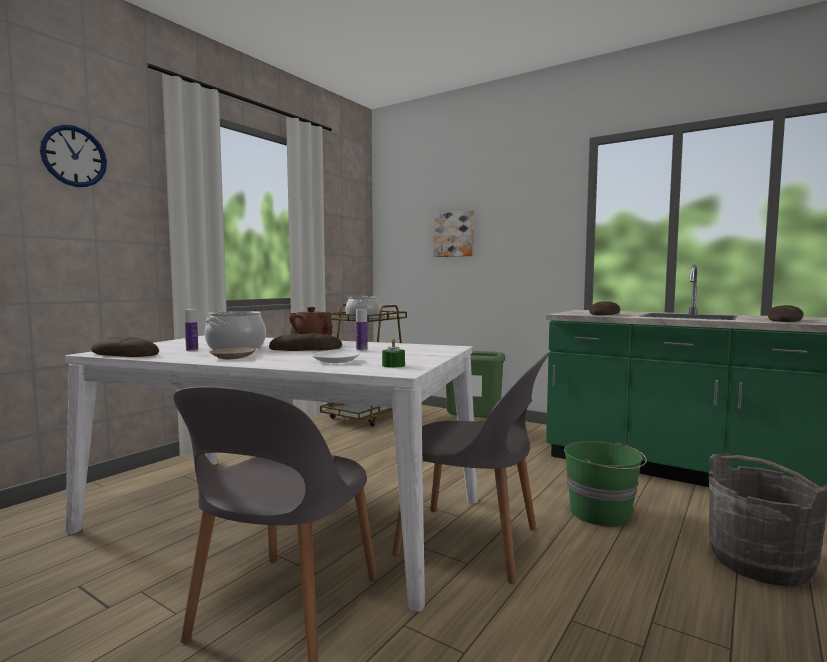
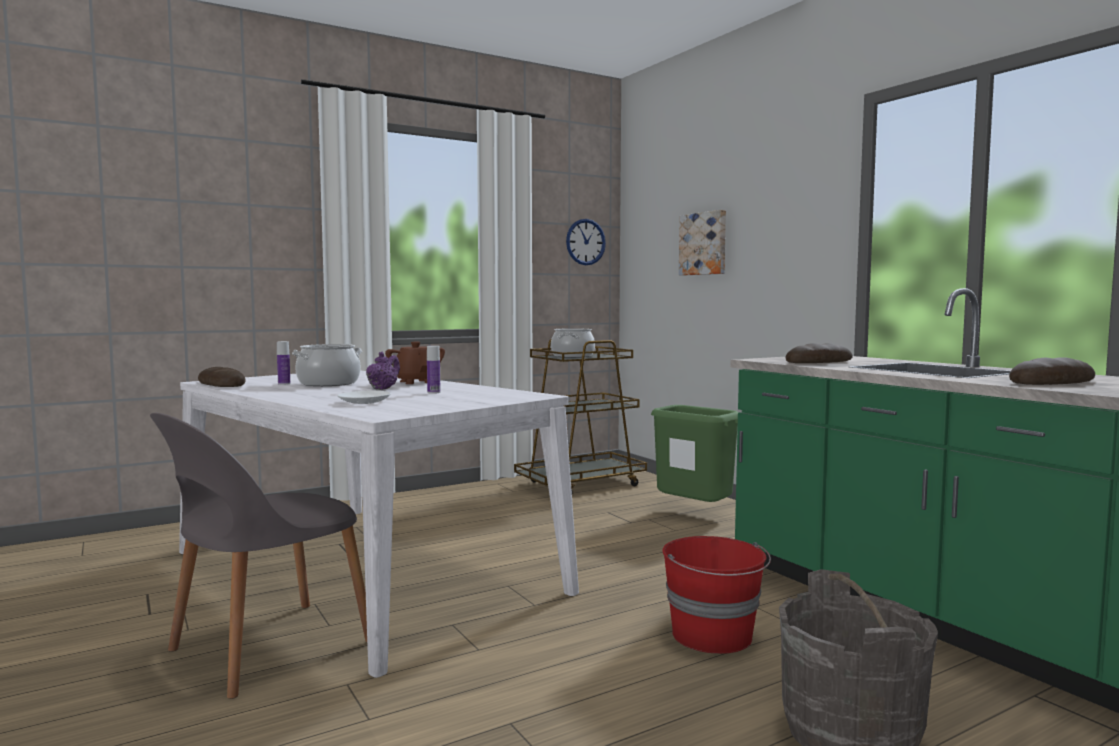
camera: 25 degrees right, 0 degrees up
wall clock [40,125,107,187] -> wall clock moved to [566,219,606,265]
beige plate [209,348,256,360] -> none
bread [269,333,342,351] -> purple teapot [366,352,400,390]
green candle [382,338,405,368] -> none
grey chair [392,353,550,584] -> none
green bucket [564,441,647,527] -> red bucket [662,536,771,654]

